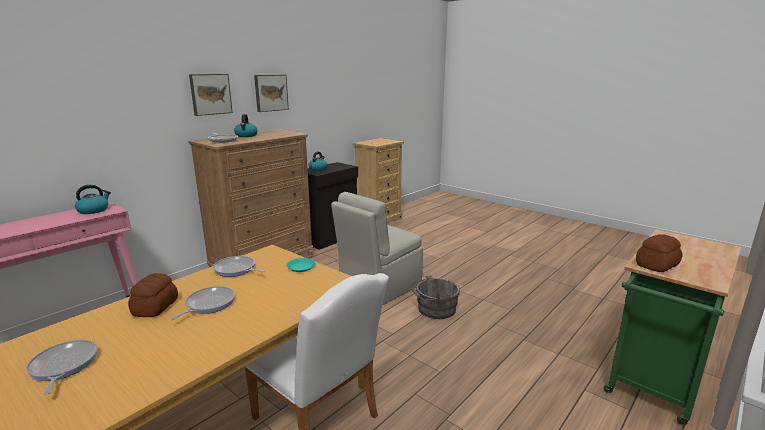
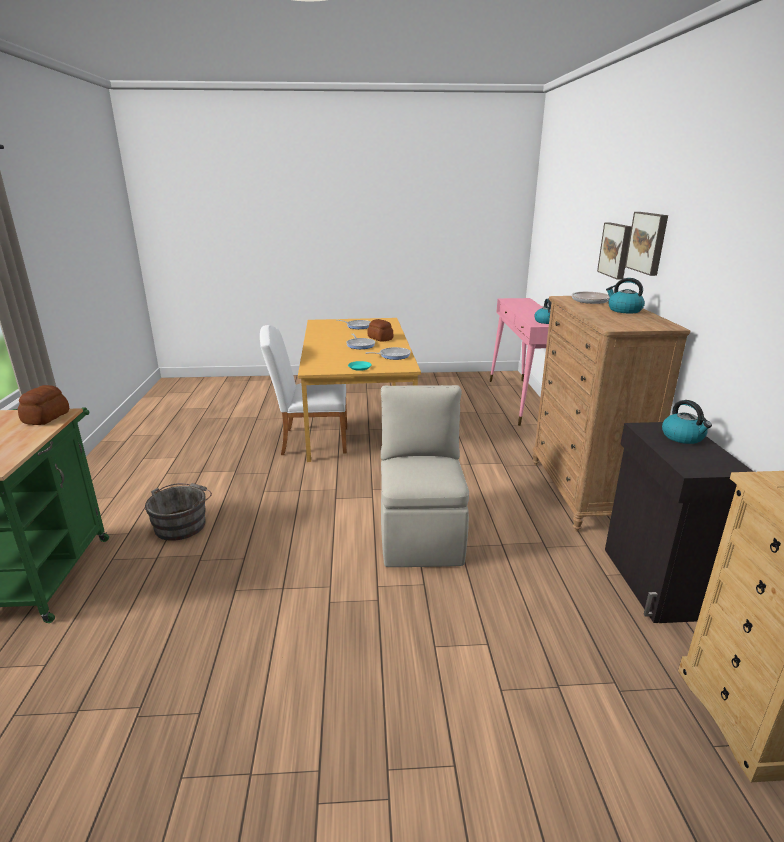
camera: 135 degrees right, 5 degrees up
picture [254,75,289,112] -> picture moved to [597,222,632,280]
grey bucket [412,275,460,319] -> grey bucket moved to [145,483,212,541]

